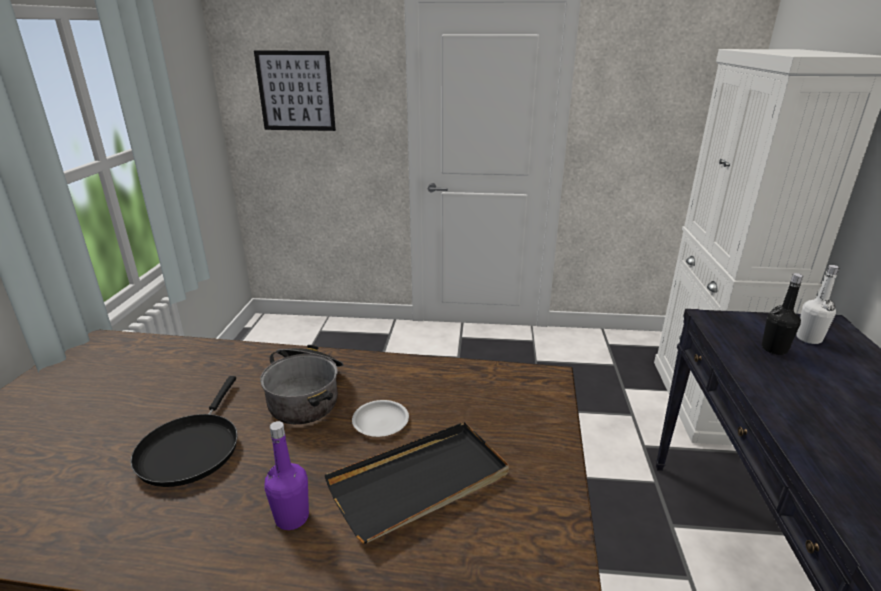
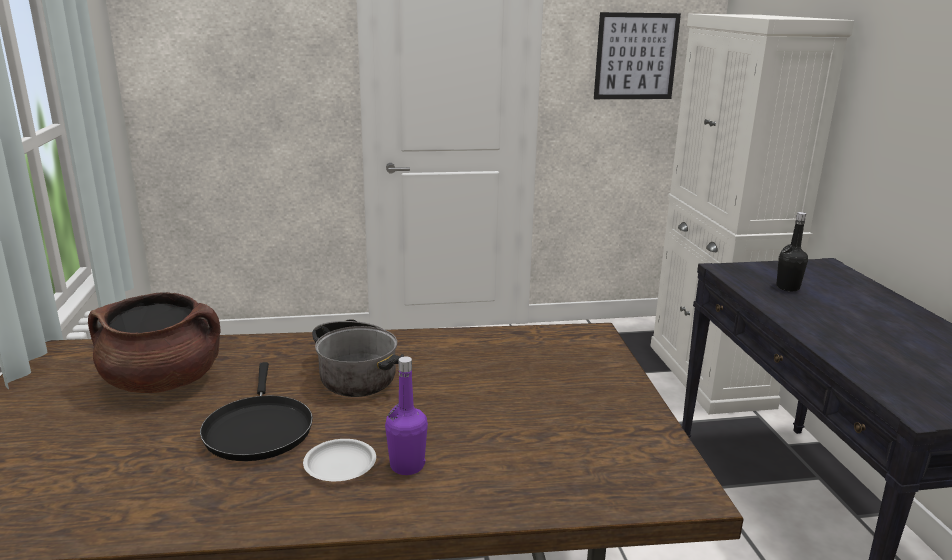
camera: 15 degrees left, 5 degrees down
picture [254,50,336,131] -> picture moved to [594,12,681,99]
black tray [325,422,509,544] -> none
white plate [352,400,409,437] -> white plate moved to [303,439,376,481]
white bottle [796,265,840,344] -> none
none -> brown cooking pot [88,292,221,393]

